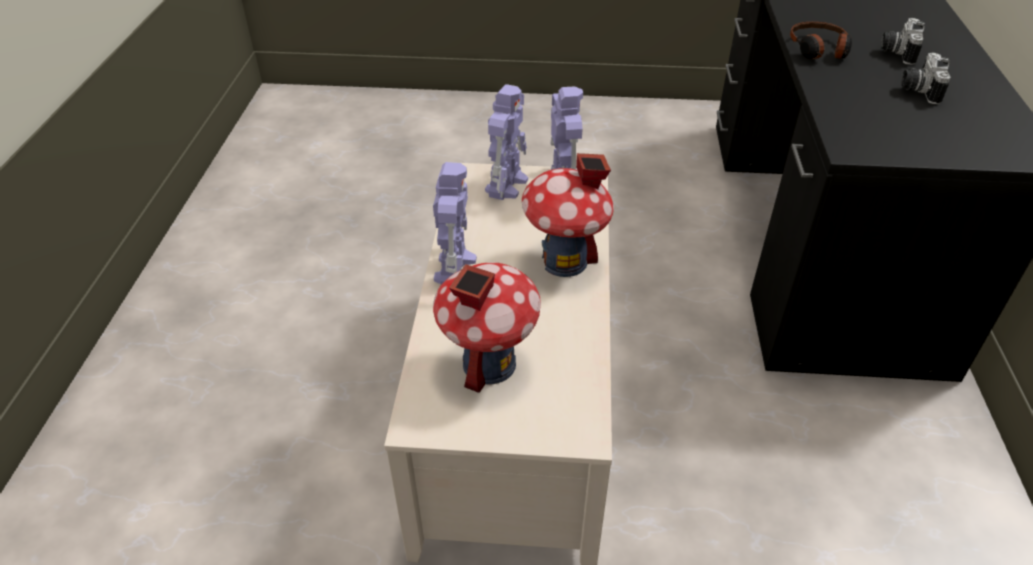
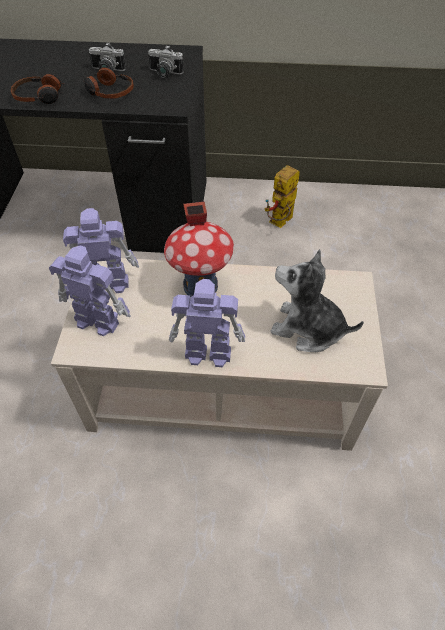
camera: 90 degrees left, 10 degrees up
toy house [433,262,541,393] -> plush toy [270,249,364,352]
camera [880,18,925,65] -> camera moved to [148,45,184,78]
none -> headphones [83,67,134,99]
none -> toy robot [264,165,300,228]

